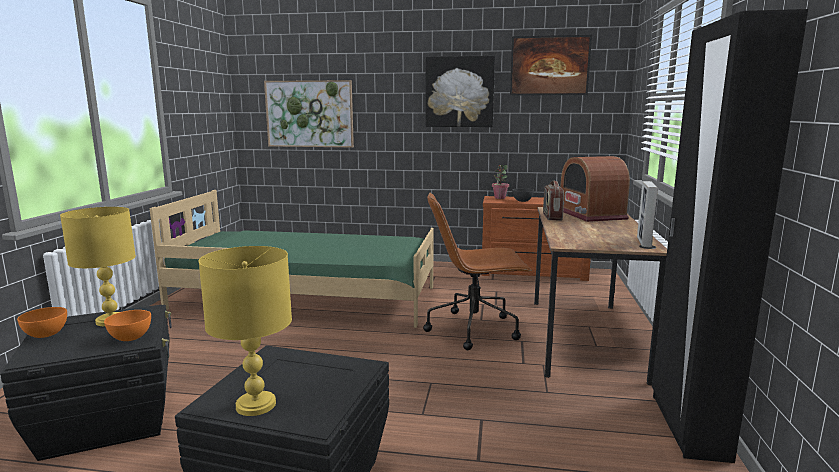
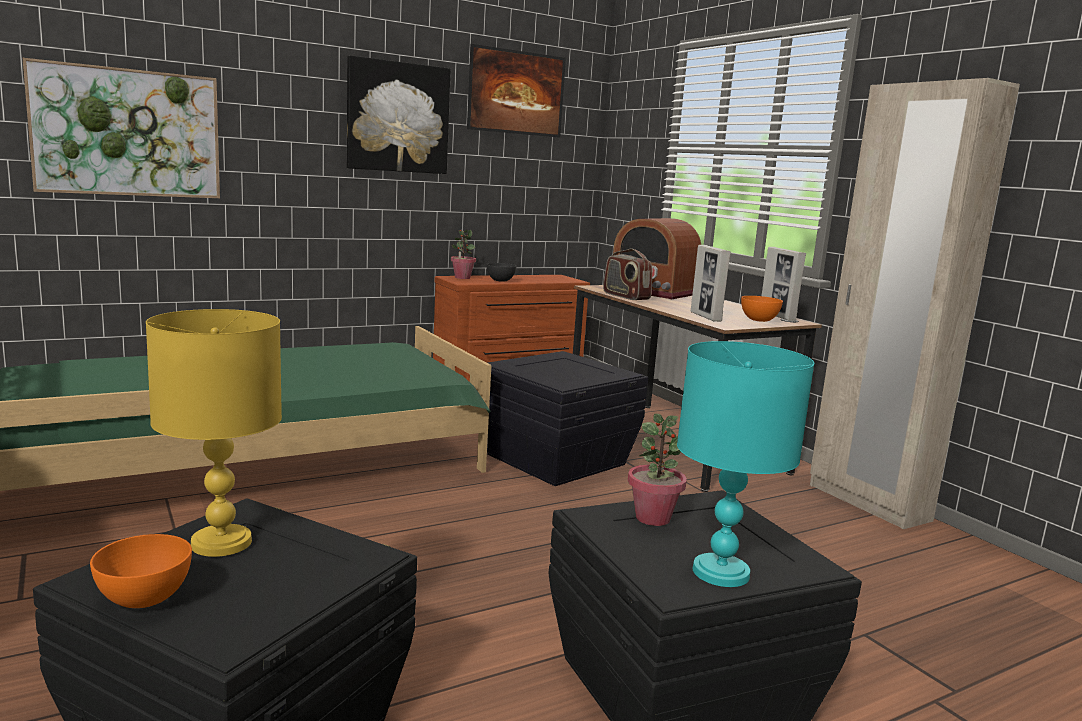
camera: 40 degrees left, 0 degrees up
orange bowl [104,310,151,341] -> orange bowl moved to [741,296,783,322]
yellow table lamp [199,246,292,416] -> turquoise table lamp [677,341,814,587]
brown office chair [423,192,532,350] -> black storage box [487,351,648,486]
black wardrobe [652,9,808,463] -> beige wardrobe [810,78,1020,529]
none -> potted plant [628,414,687,526]
none -> picture frame [691,245,731,322]

